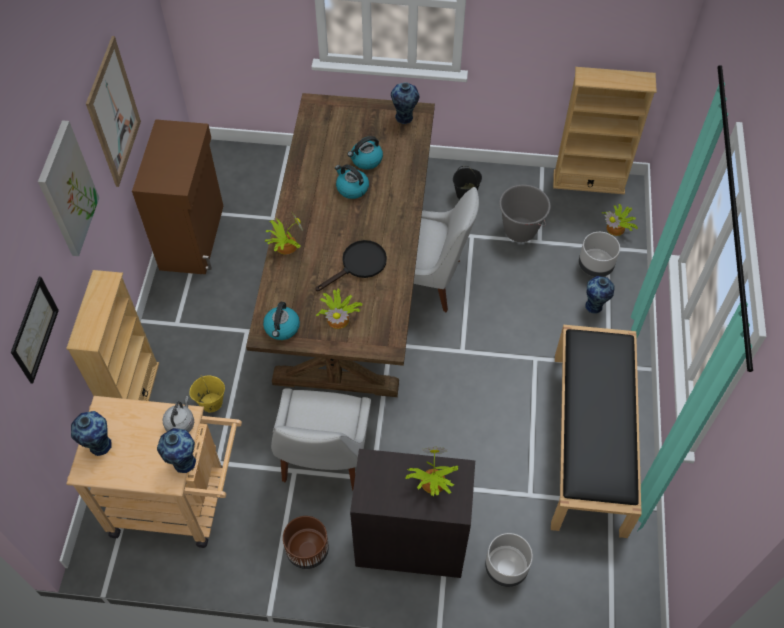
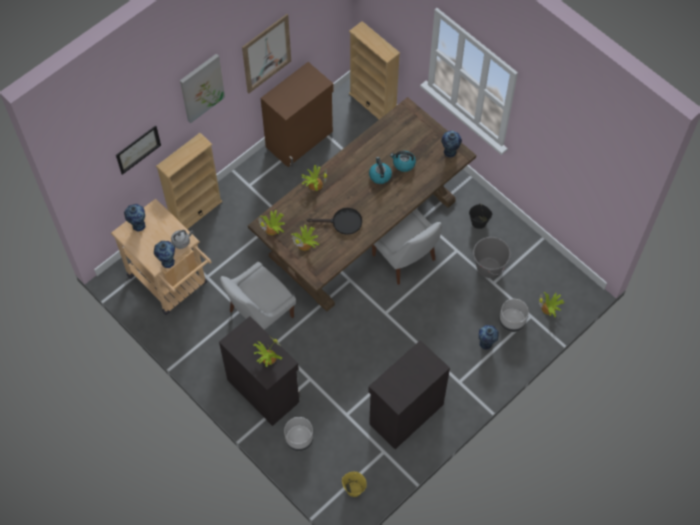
camera: 40 degrees right, 5 degrees up
yellow bucket [189,376,225,412] -> yellow bucket moved to [342,472,367,497]
kettle [263,302,300,340] -> potted plant [258,210,285,235]
brown planter [283,516,329,569] -> none
black bench [551,325,642,538] -> black cabinet [368,340,450,449]
beige bookcase [553,67,657,194] -> beige bookcase moved to [349,21,400,119]

